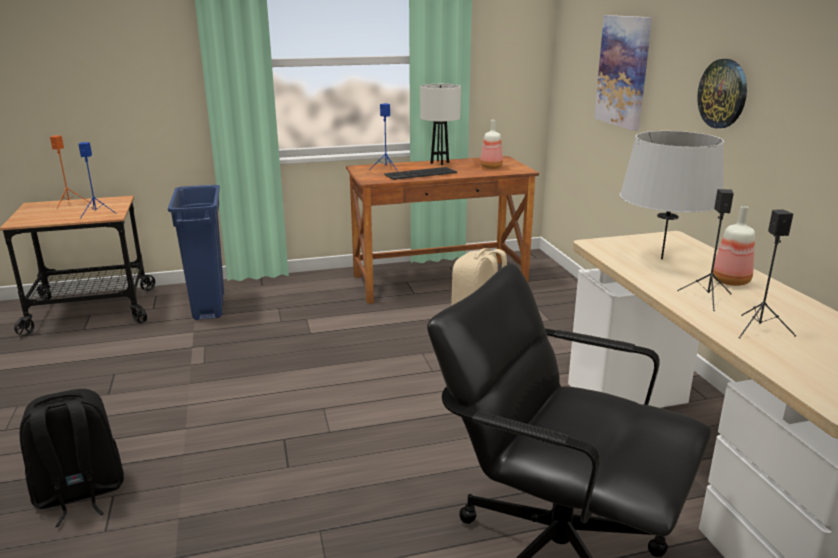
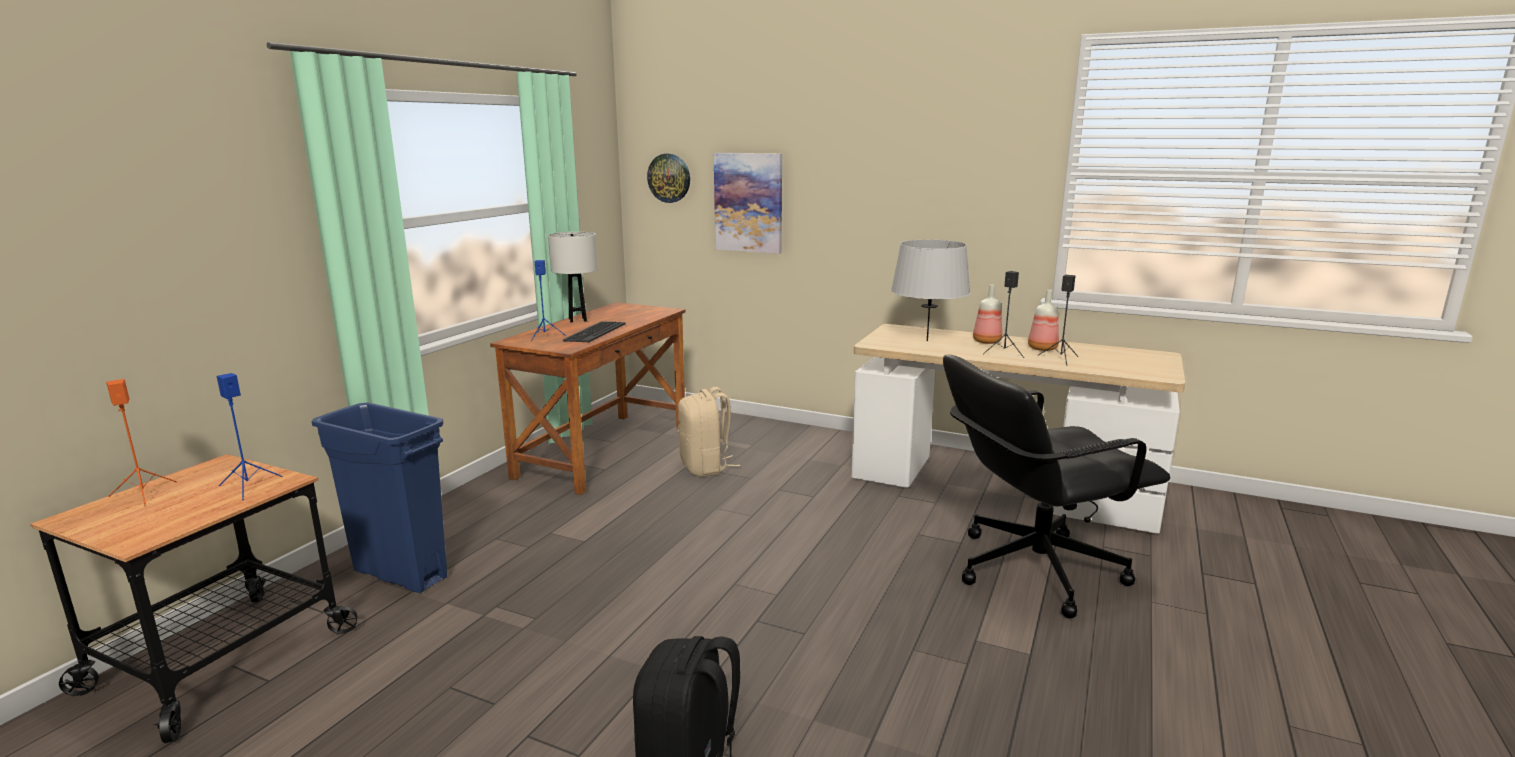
camera: 50 degrees left, 5 degrees down
bottle [480,120,503,169] -> bottle moved to [1028,290,1059,351]
wall clock [697,59,747,128] -> wall clock moved to [647,154,690,203]

